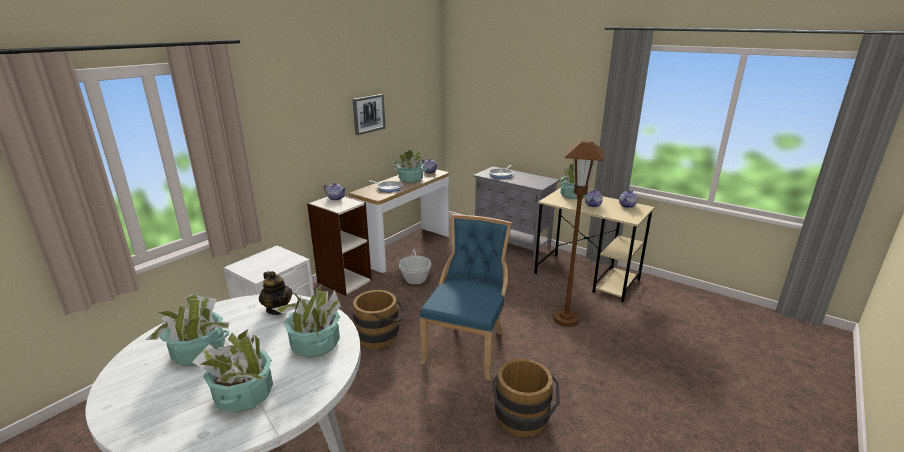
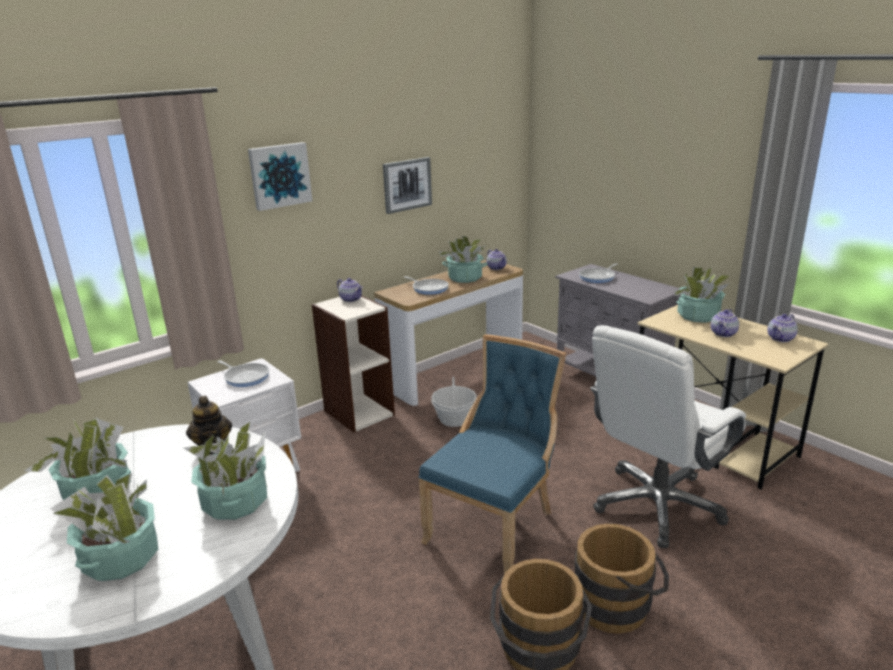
camera: 15 degrees right, 0 degrees up
brown bucket [353,290,406,349] -> brown bucket moved to [574,523,669,634]
brown floor lamp [554,140,604,327] -> white office chair [590,325,746,548]
none -> frying pan [217,360,269,387]
none -> picture [248,142,312,211]

